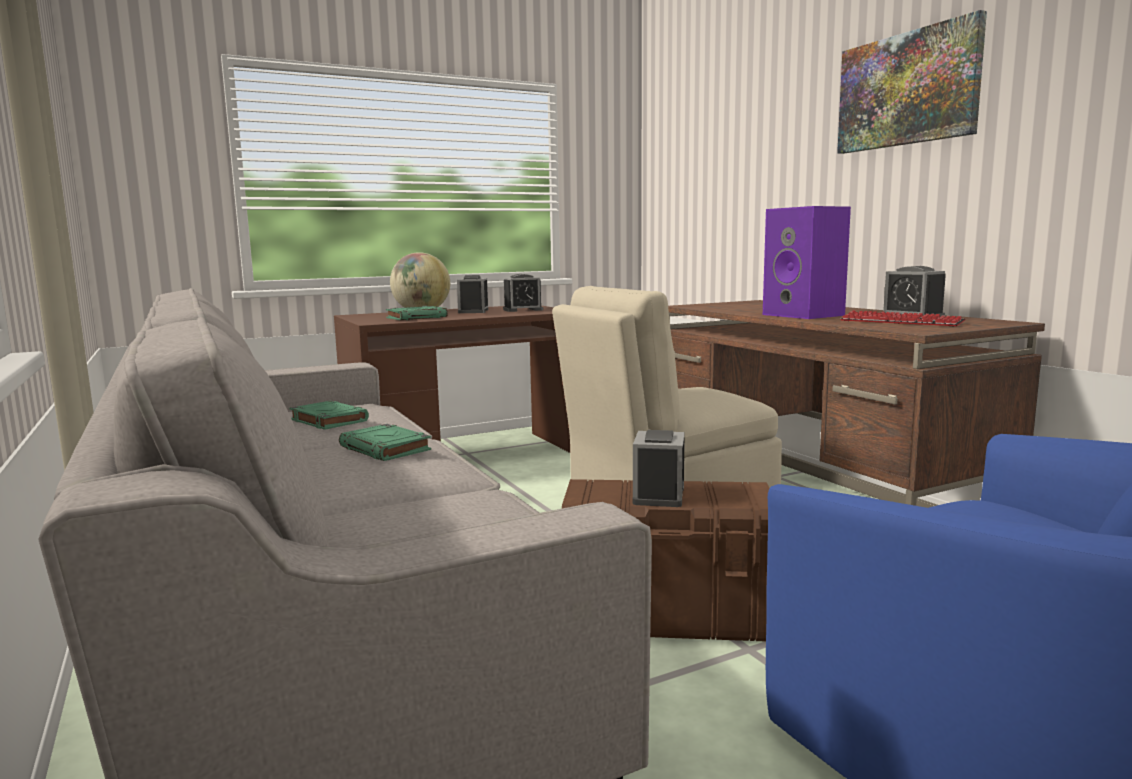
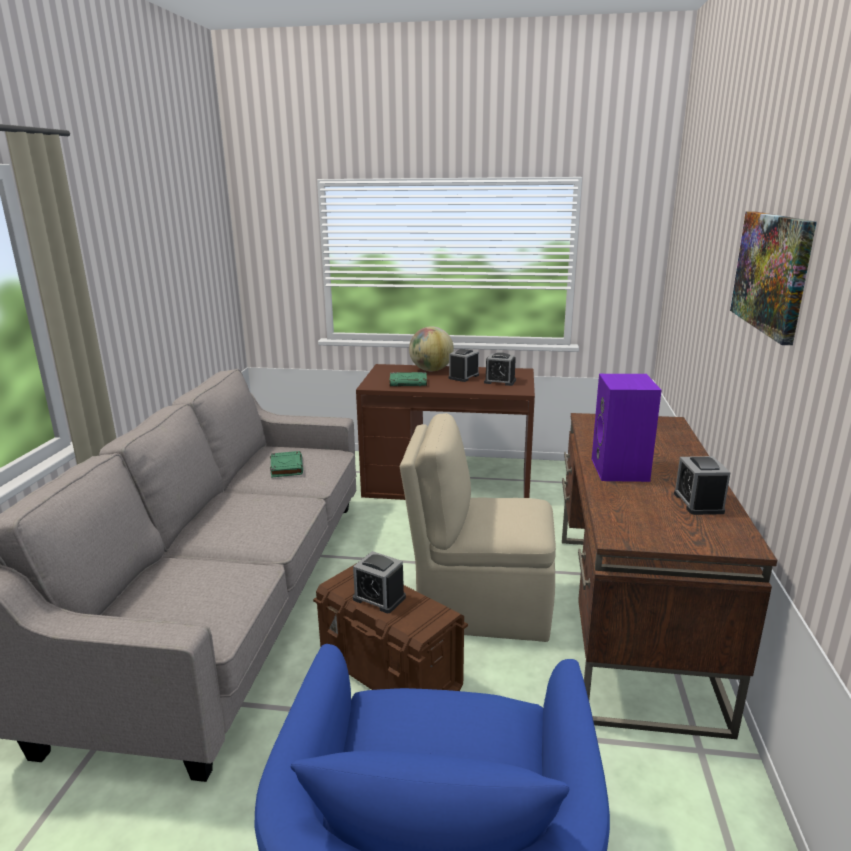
camera: 35 degrees right, 10 degrees up
green book [339,424,431,461] -> none
alarm clock [633,430,685,507] -> alarm clock turned 105 degrees counterclockwise [353,551,406,613]
keyboard [840,311,965,326] -> none

